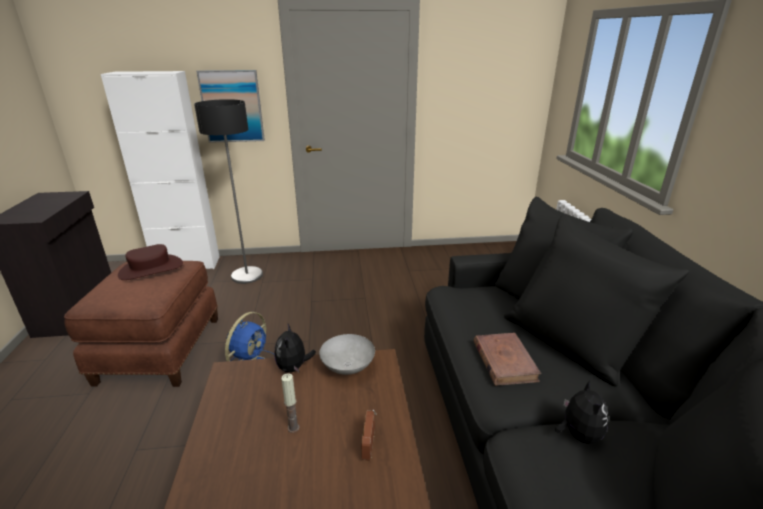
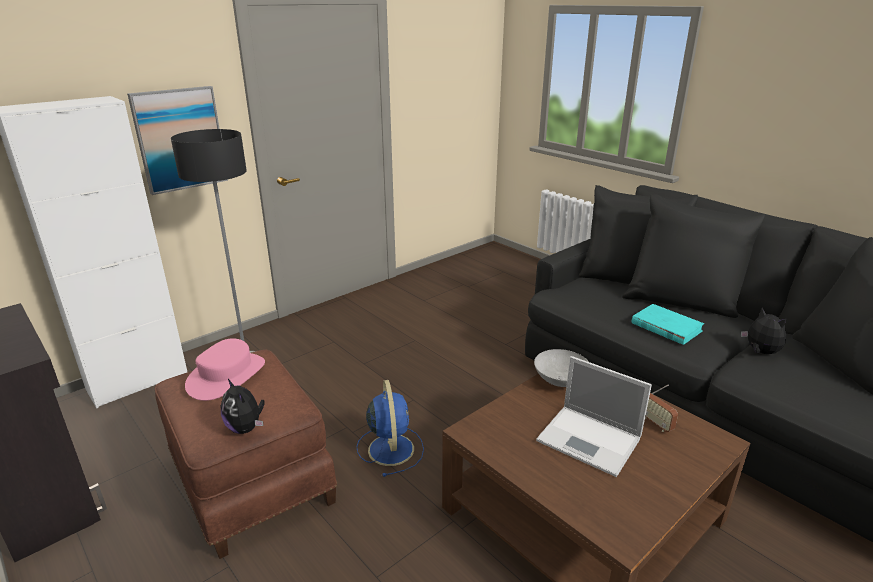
camera: 35 degrees left, 0 degrees up
brown hat [118,244,183,280] -> pink hat [185,338,265,401]
plush toy [275,324,316,373] -> plush toy moved to [221,379,265,434]
candle [281,373,299,433] -> laptop [536,356,652,477]
brown book [474,333,541,386] -> turquoise book [632,304,704,345]

